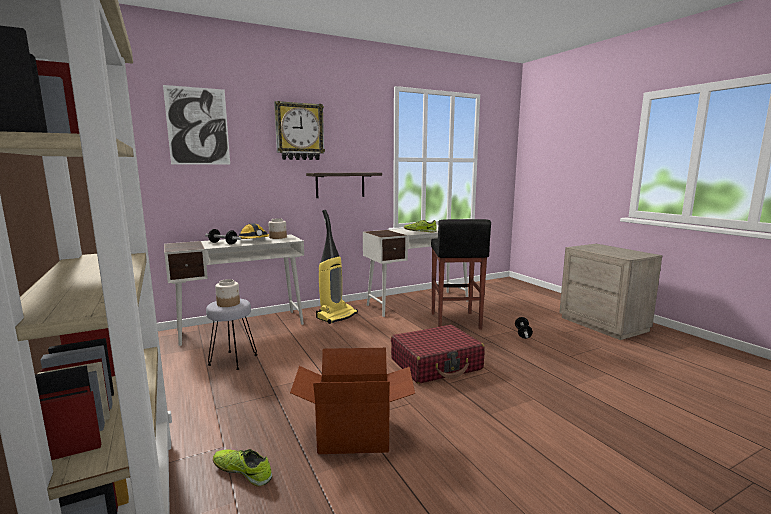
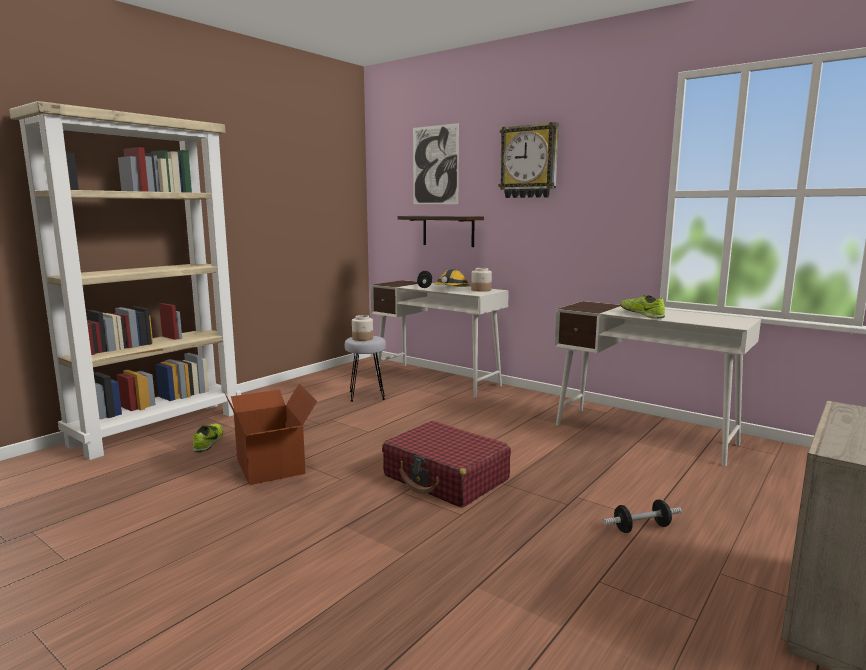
camera: 65 degrees right, 0 degrees up
shelf [306,172,382,198] -> shelf moved to [398,216,484,247]
vacuum cleaner [316,210,358,324] -> none
black stool [431,219,491,329] -> none

